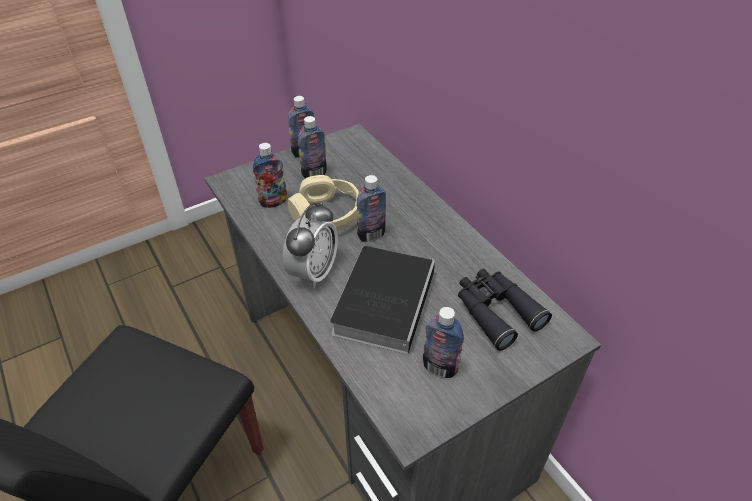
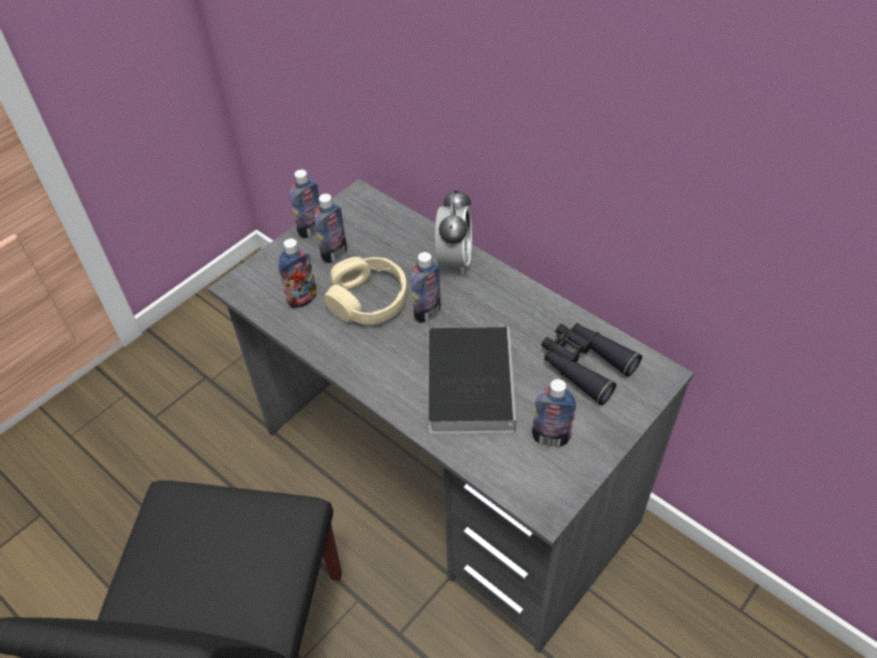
camera: 15 degrees left, 5 degrees up
alarm clock [283,202,338,288] -> alarm clock moved to [435,189,472,274]

